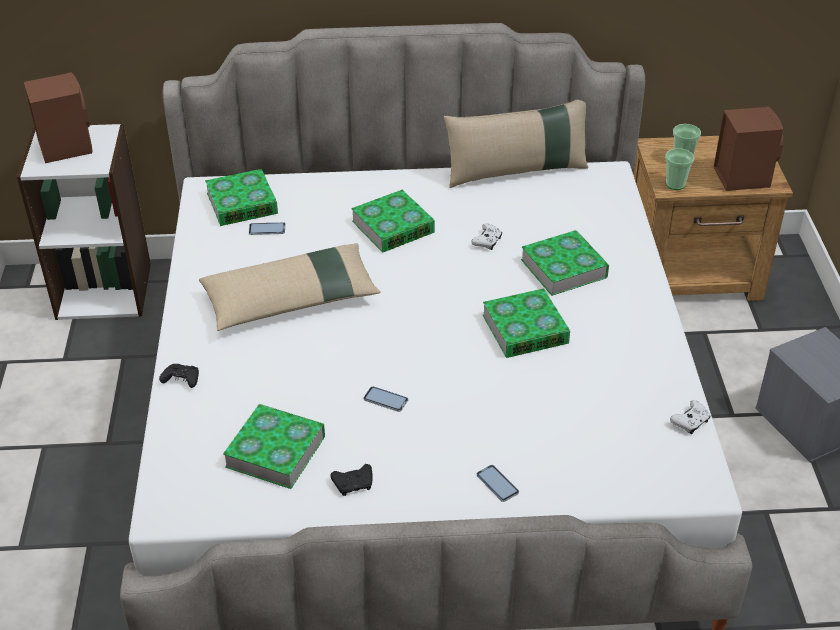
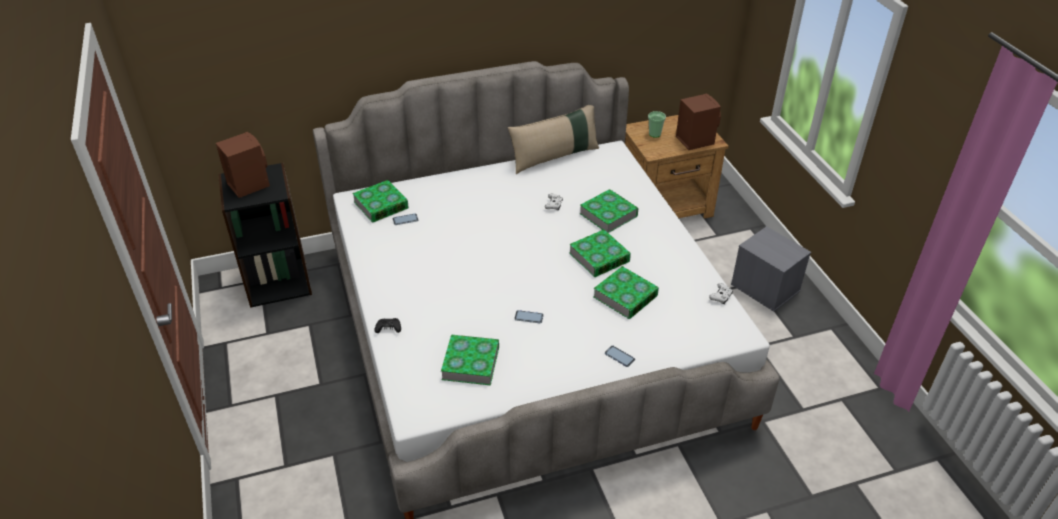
camera: 15 degrees left, 0 degrees up
white bookcase [17,124,151,320] -> black bookcase [218,163,312,308]
beige pillow [199,243,381,331] -> none
black game controller [330,464,373,496] -> none
book [351,190,435,253] -> book moved to [594,266,659,319]
cup [665,148,694,190] -> none

